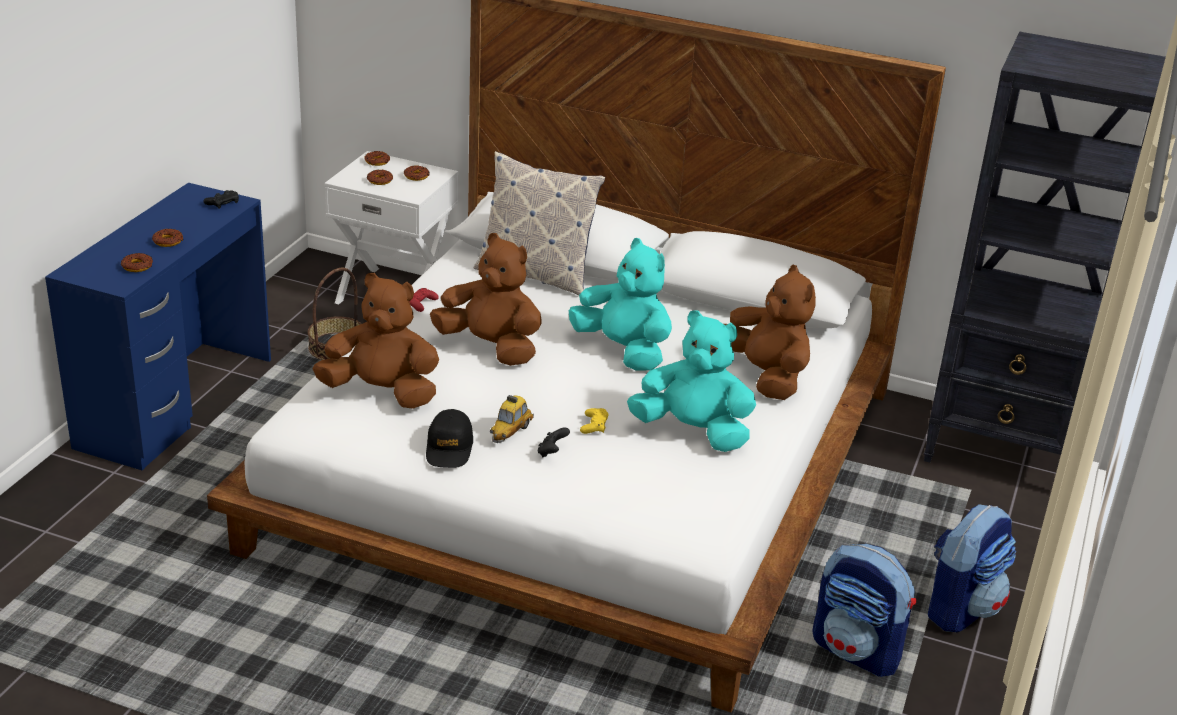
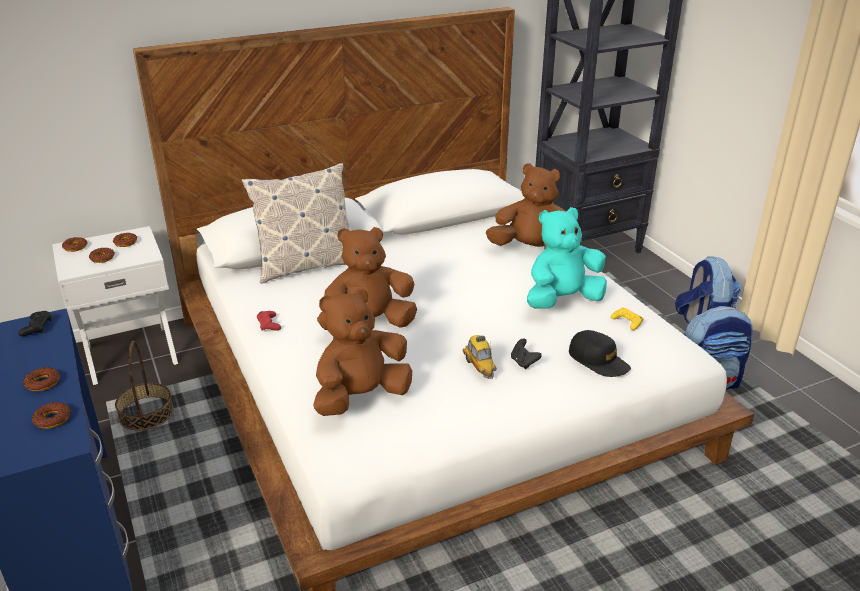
camera: 45 degrees left, 0 degrees up
black cap [426,409,473,468] -> black cap moved to [569,330,631,377]
turquoise plush toy [569,238,672,370] -> none
yellow game controller [580,408,609,434] -> yellow game controller moved to [611,308,643,330]

